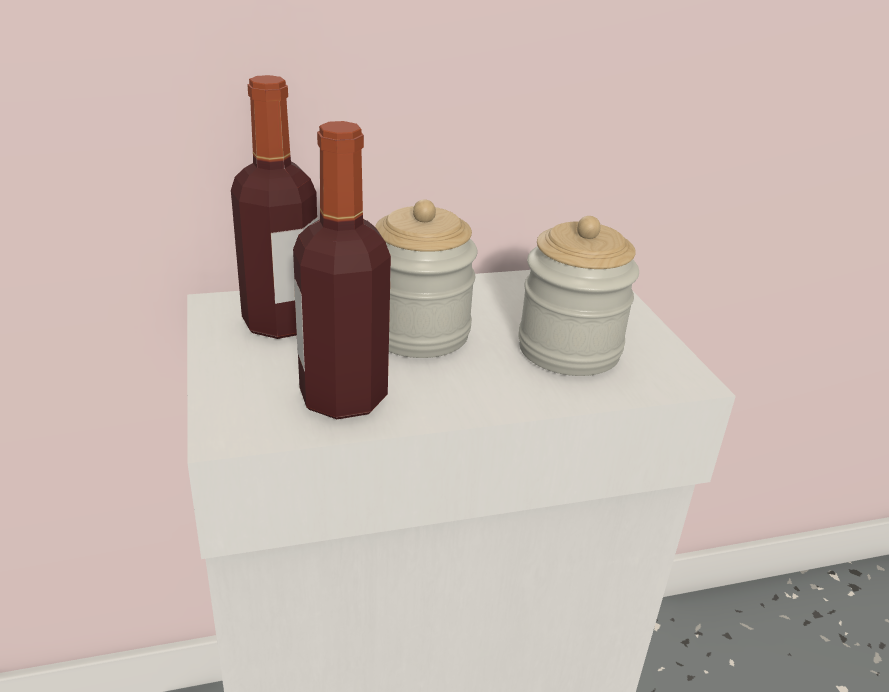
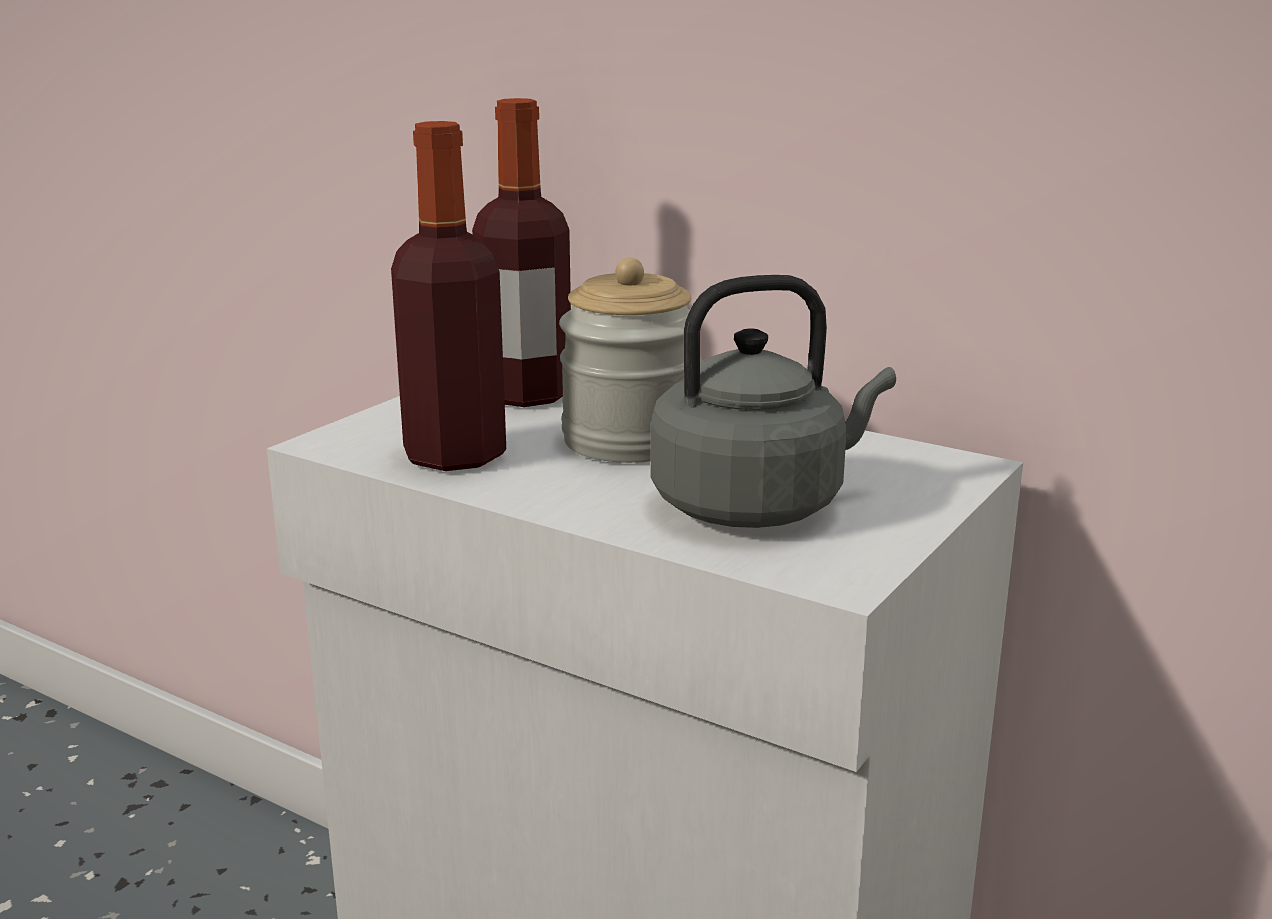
camera: 50 degrees right, 10 degrees down
jar [518,216,639,376] -> grey kettle [650,275,896,528]

